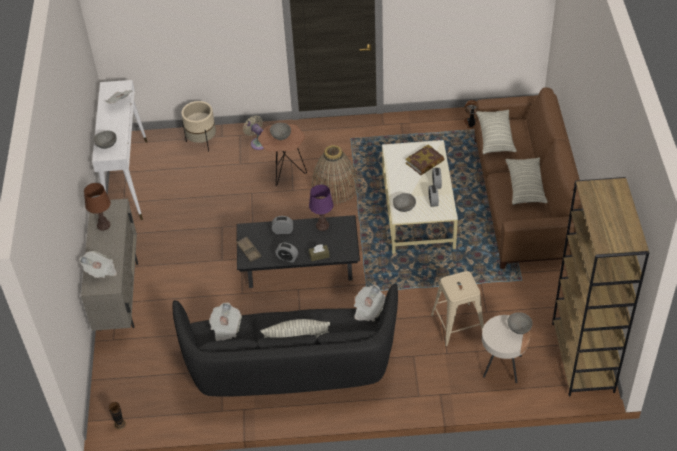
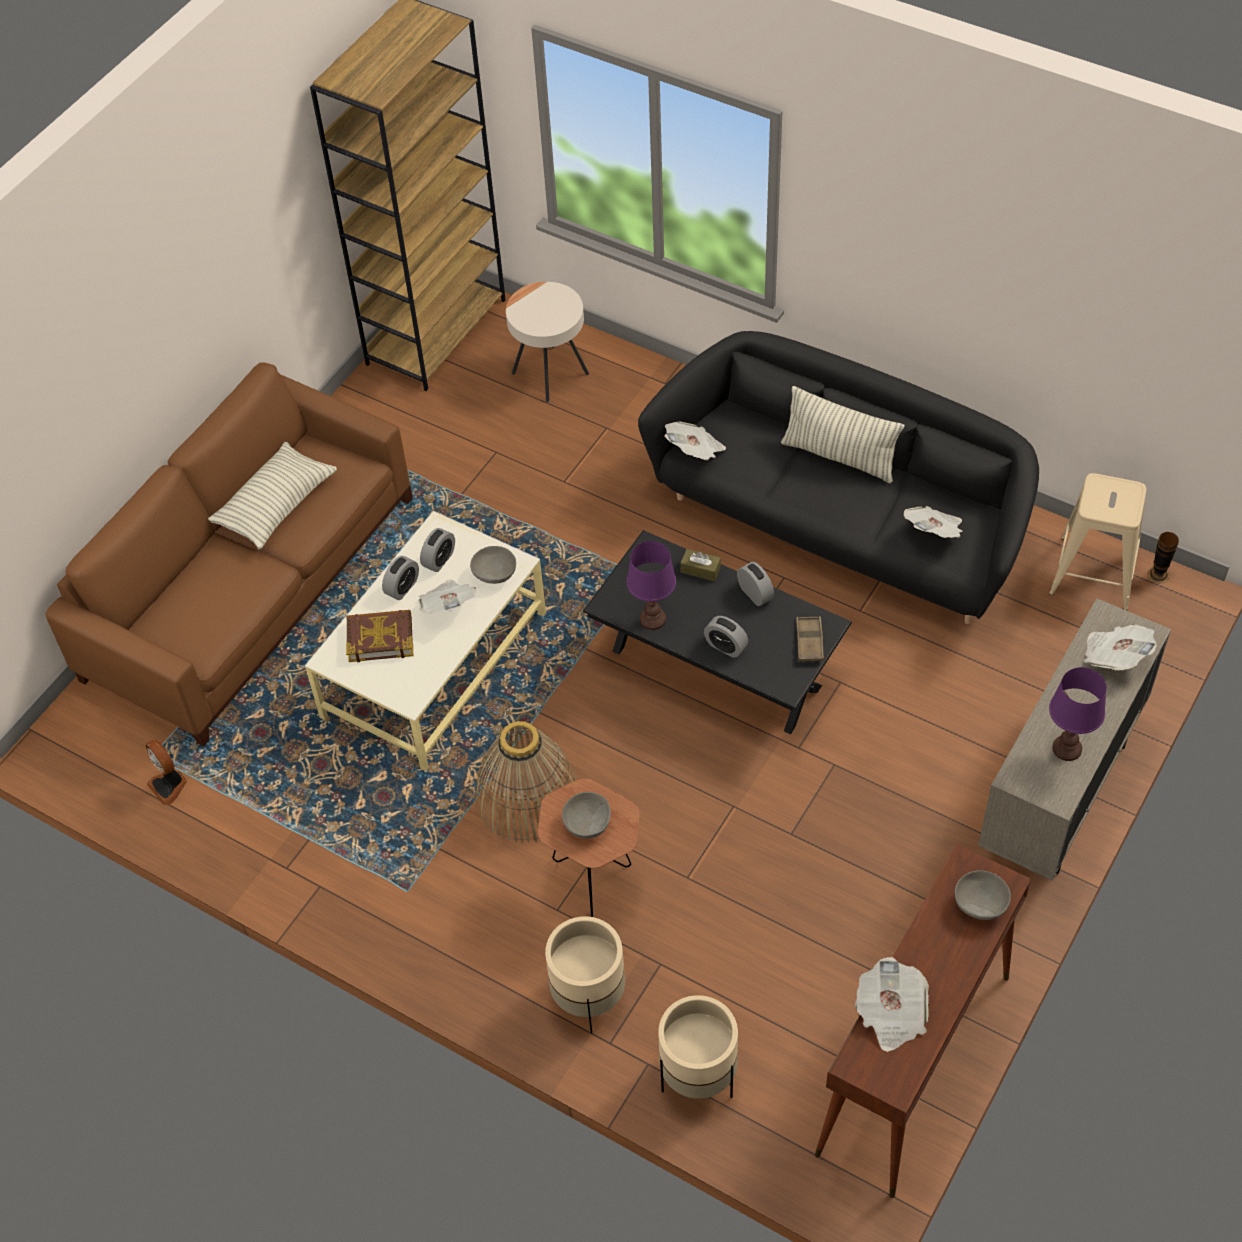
camera: 145 degrees left, 5 degrees up
brown table lamp [84,183,111,230] -> purple table lamp [1049,667,1107,761]
white console table [92,80,147,220] -> brown console table [815,844,1031,1198]
beige fan [243,116,264,150] -> beige planter [545,916,625,1033]
beige stool [431,271,484,346] -> beige stool moved to [1049,473,1146,611]
pillow [476,110,517,154] -> none
grey bowl [507,312,532,334] -> none
none -> newspaper [418,580,476,614]

